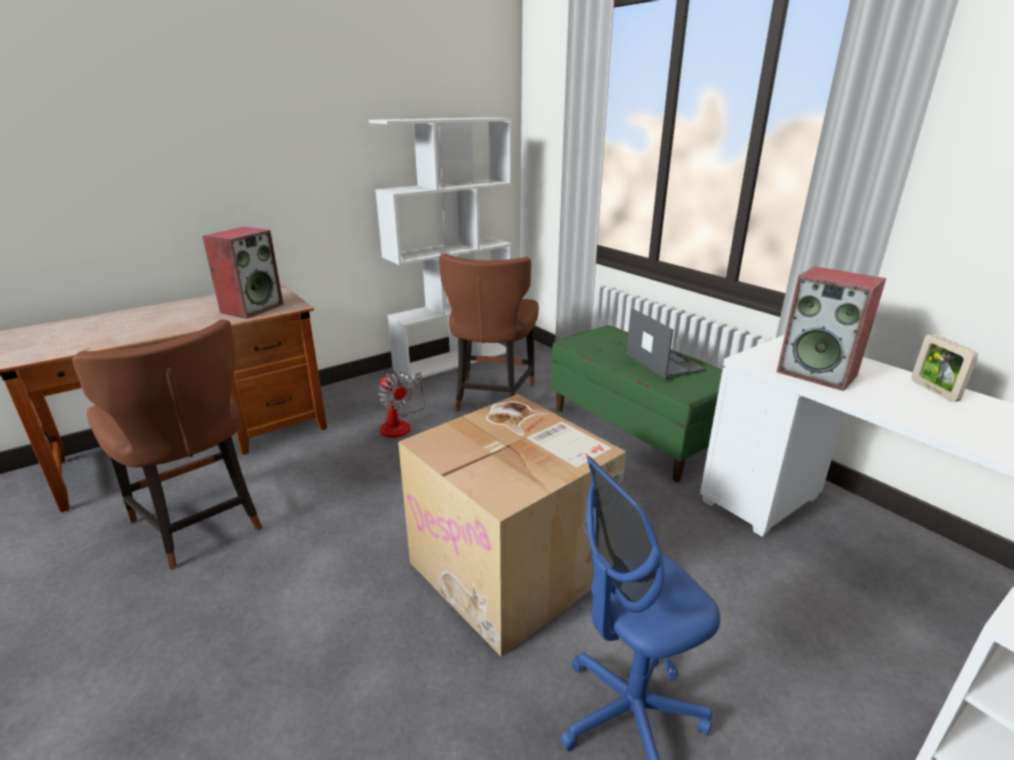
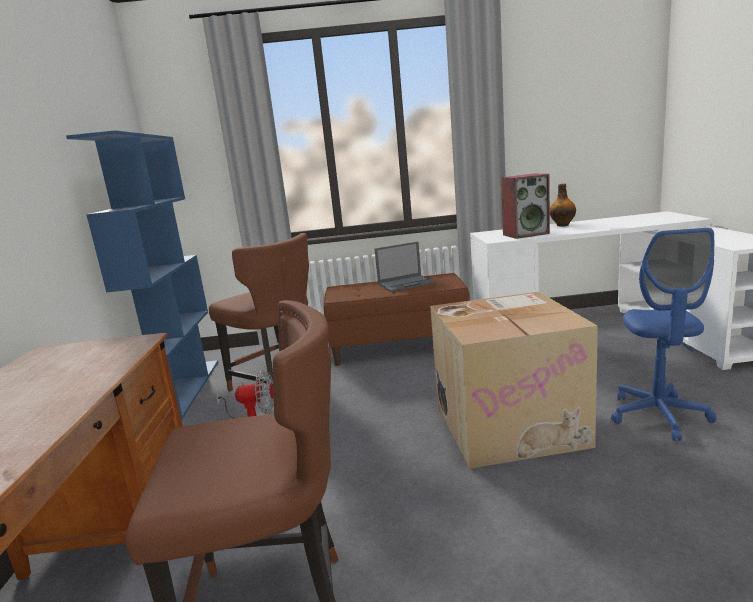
camera: 55 degrees left, 10 degrees down
speaker [202,227,284,319] -> none
white bookcase [369,117,512,382] -> blue bookcase [66,130,218,420]
green bench [551,325,723,482] -> brown bench [324,273,470,366]
laptop [626,308,706,379] -> laptop turned 150 degrees clockwise [375,242,436,292]
picture frame [911,334,978,402] -> bottle [550,184,576,226]

